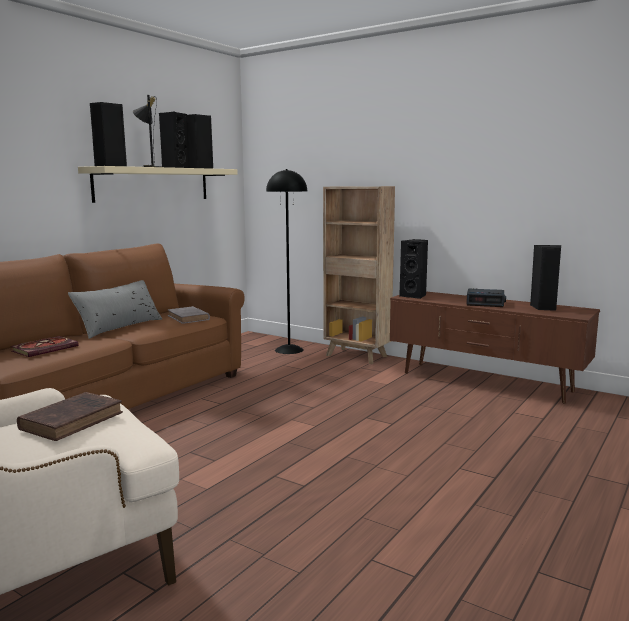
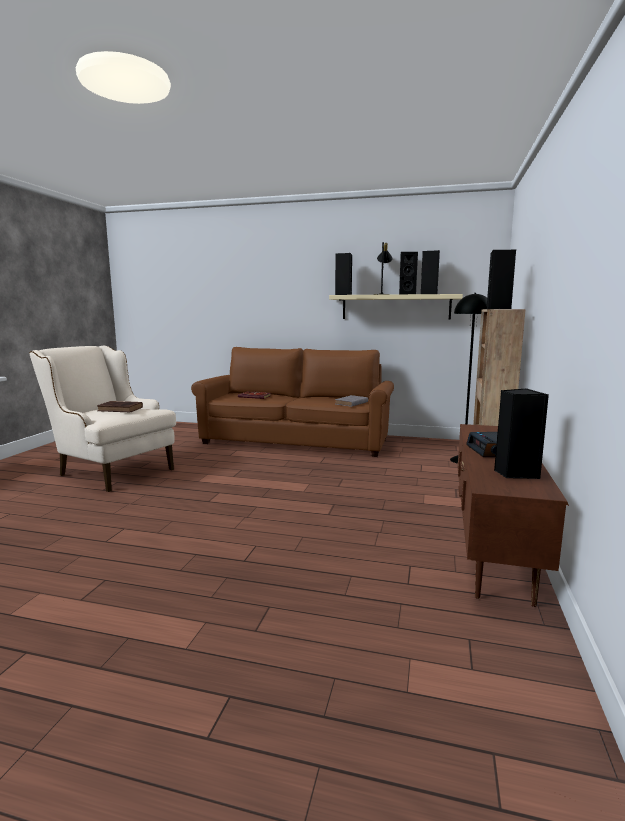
camera: 70 degrees right, 0 degrees up
grey pillow [68,280,162,339] -> none
black speaker [399,239,428,299] -> black speaker moved to [487,250,516,309]

